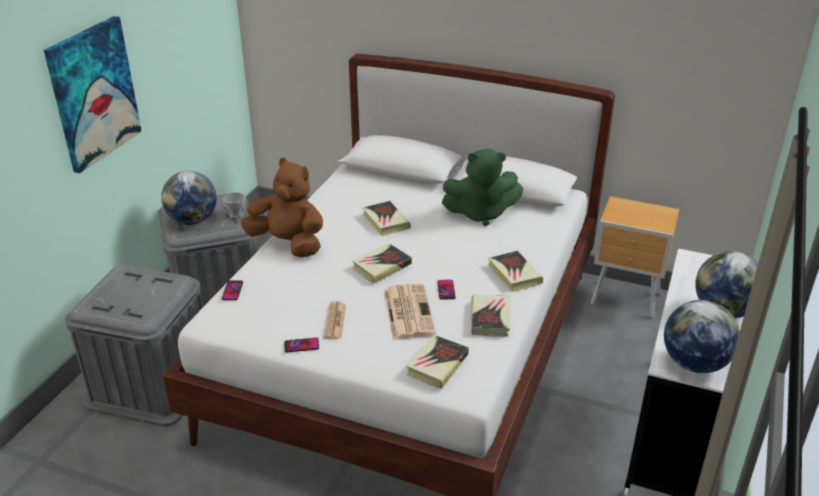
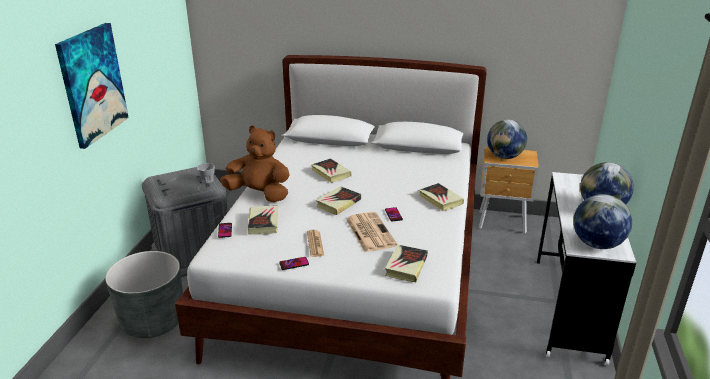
camera: 10 degrees left, 5 degrees down
grey storage box [65,265,202,427] -> grey planter [105,251,183,338]
globe [161,171,217,225] -> globe moved to [487,120,527,159]
green plush toy [441,148,523,226] -> none
book [471,295,510,336] -> book moved to [248,206,278,235]

